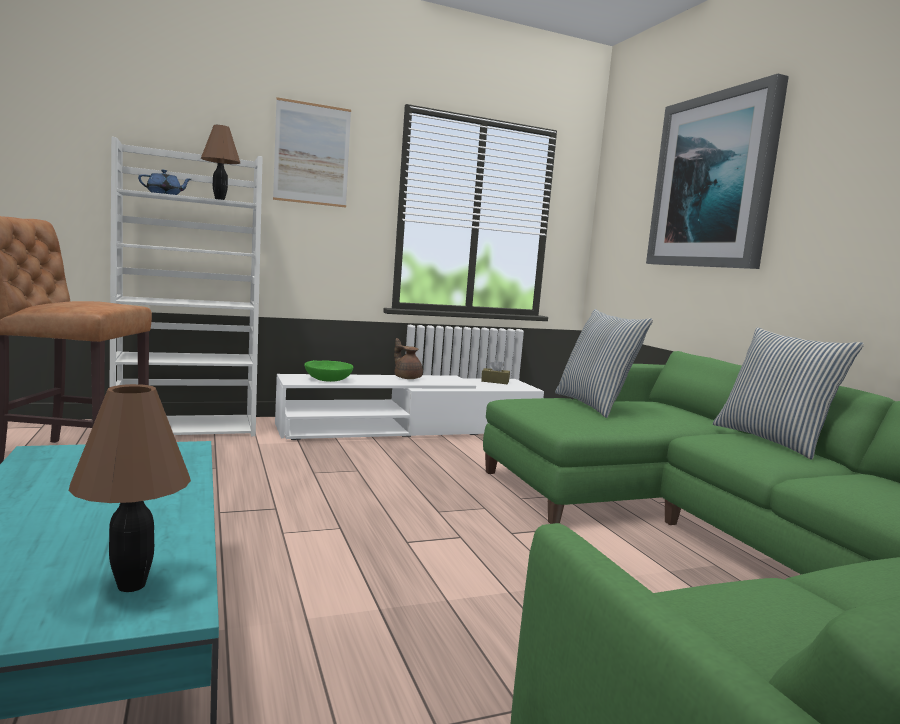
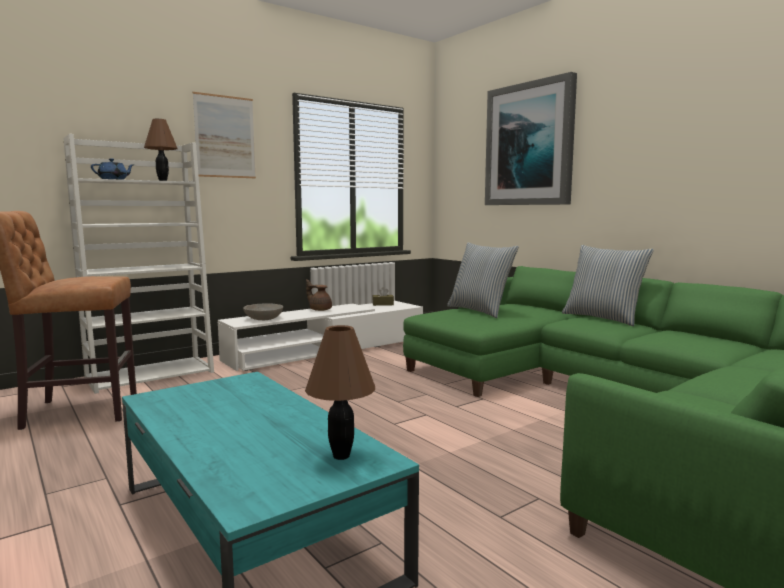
camera: 15 degrees left, 0 degrees up
green bowl [304,360,353,382] -> grey bowl [243,303,283,320]

